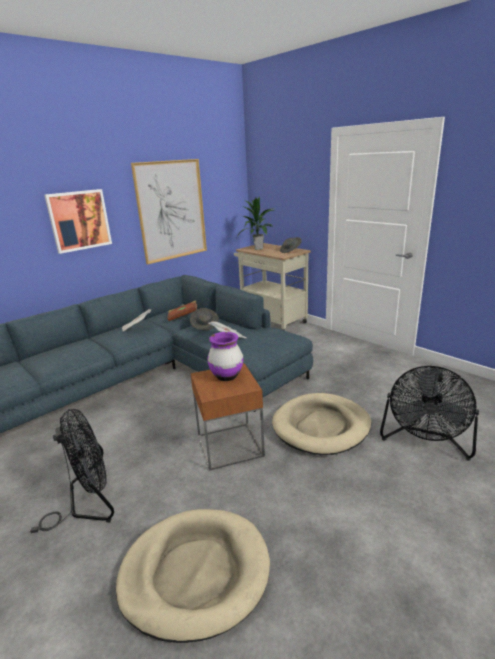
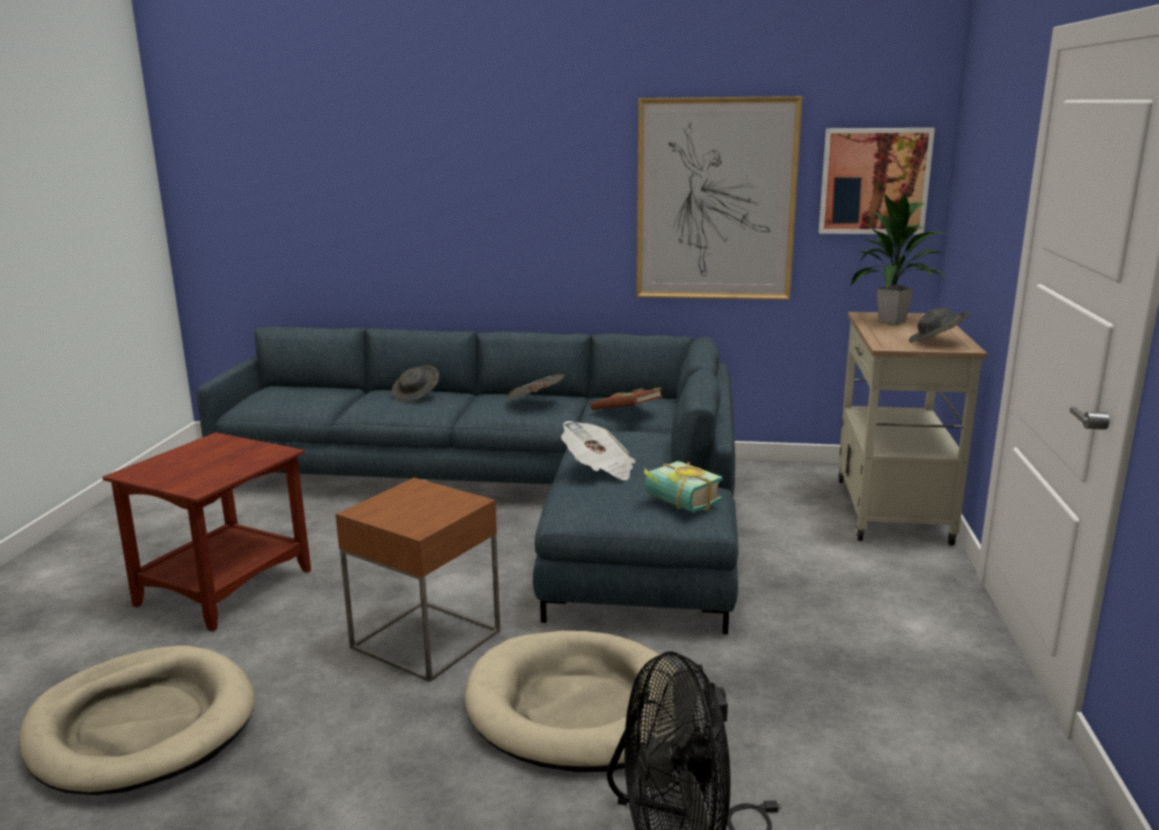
camera: 50 degrees right, 5 degrees down
black fan [29,409,114,533] -> brown side table [102,432,311,632]
picture [44,189,112,254] -> picture moved to [819,128,935,234]
grey hat [190,308,219,330] -> grey hat moved to [391,365,439,402]
purple vase [207,332,243,381] -> none
none -> book [644,461,723,513]

